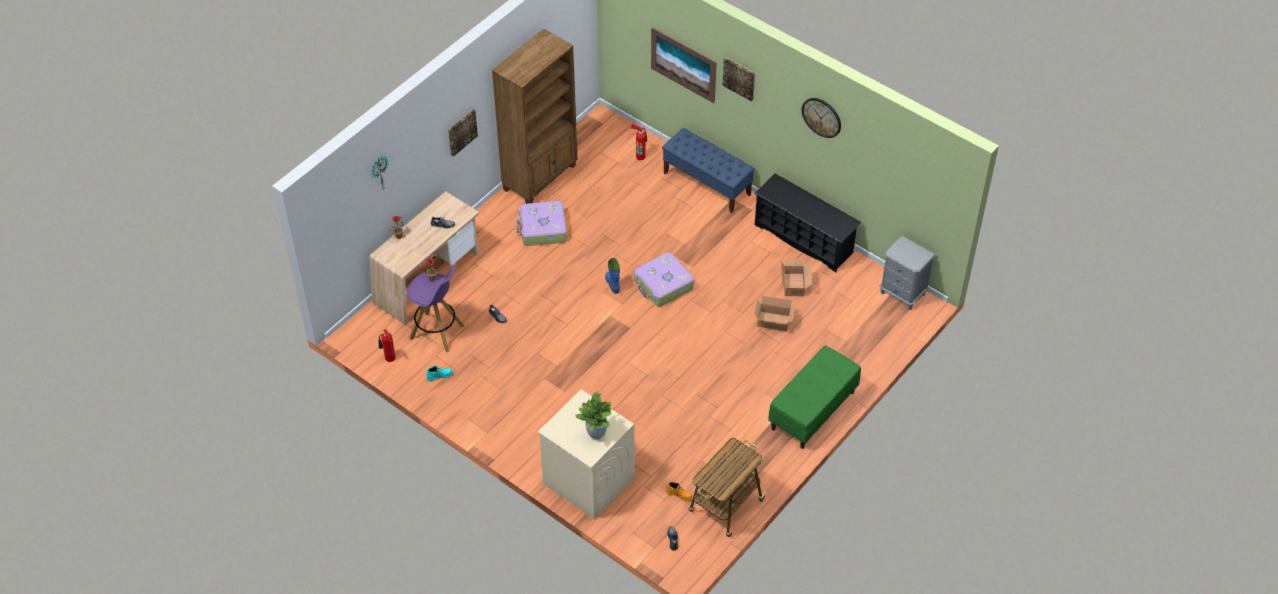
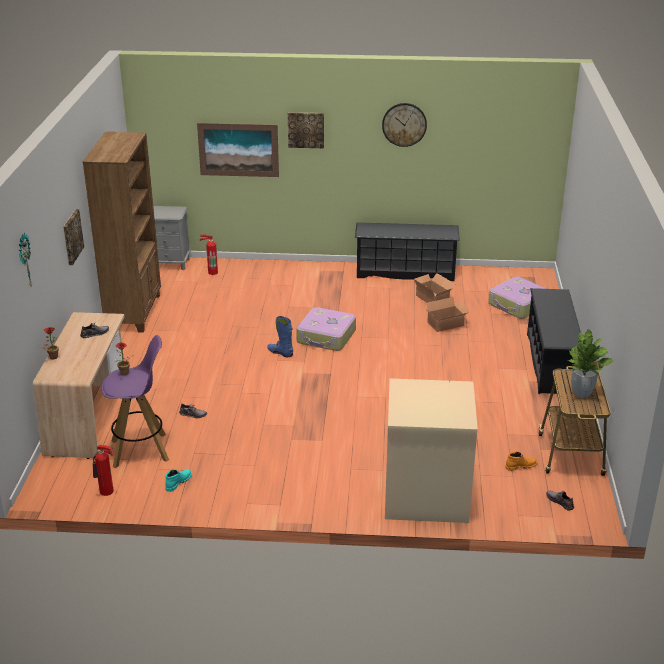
camera: 35 degrees left, 20 degrees down
suitcase [517,201,567,246] -> suitcase moved to [488,277,546,319]
potted plant [575,391,612,439] -> potted plant moved to [568,329,613,398]
blue bench [662,128,755,213] -> none
green bench [768,345,861,449] -> black shoe rack [527,288,581,394]
grey nightstand [880,236,935,310] -> grey nightstand moved to [153,206,191,270]

